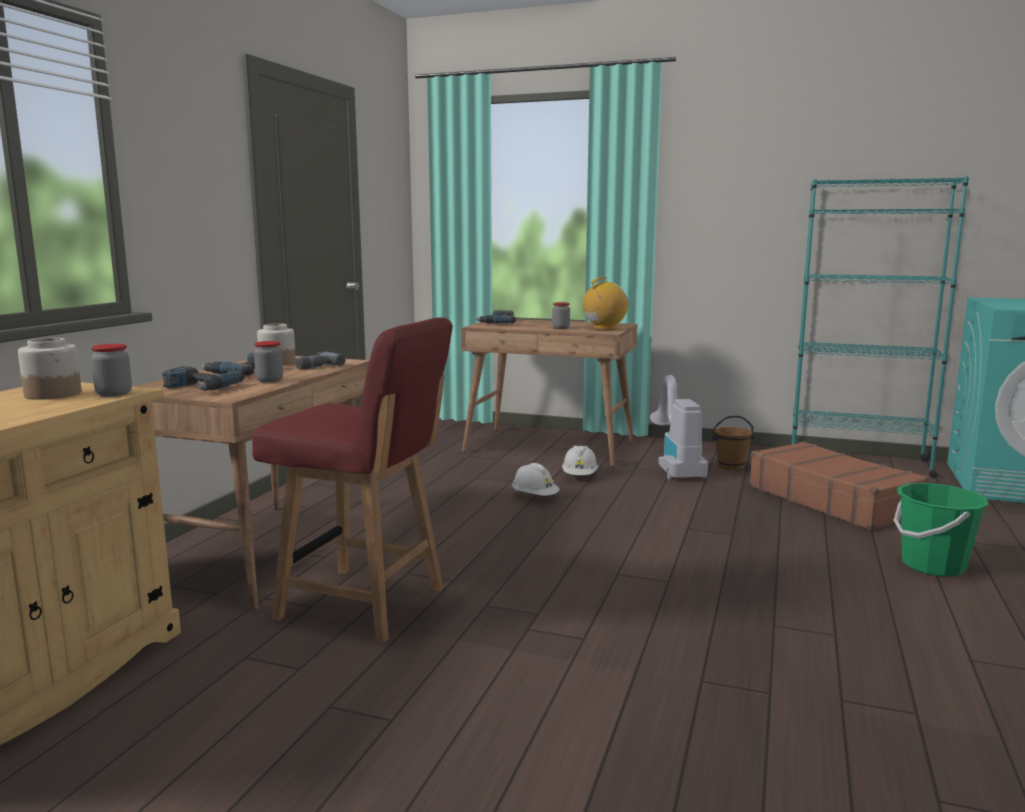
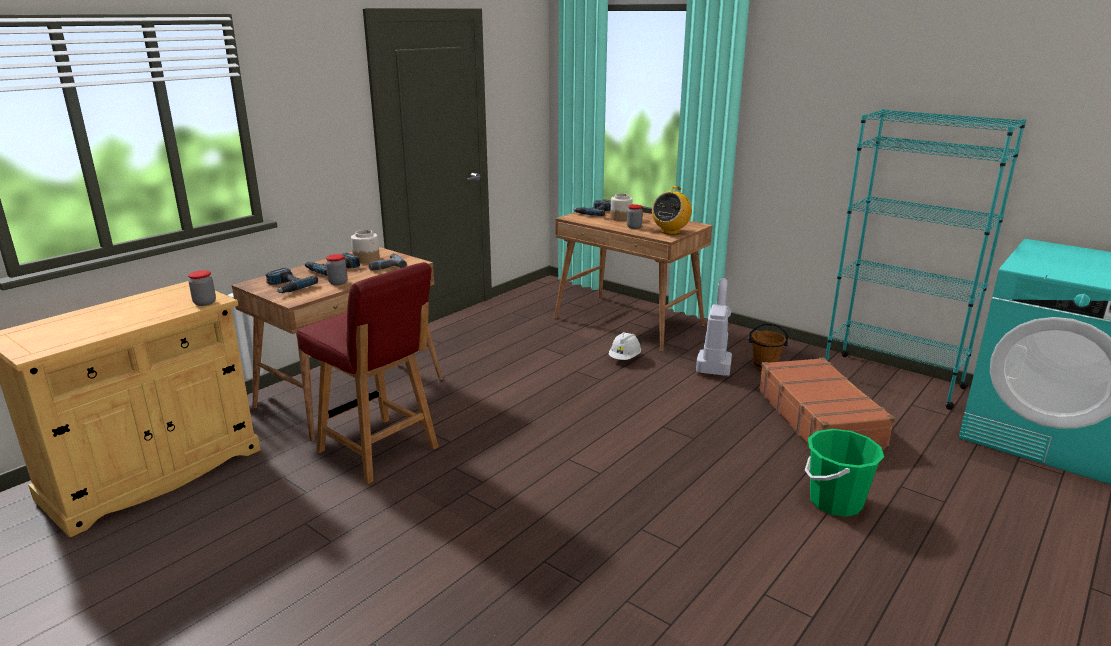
camera: 20 degrees right, 10 degrees up
jar [18,338,81,400] -> jar moved to [610,194,633,221]
white hard hat [512,463,559,496] -> none
radio [583,277,629,330] -> radio turned 135 degrees clockwise [652,186,692,235]

